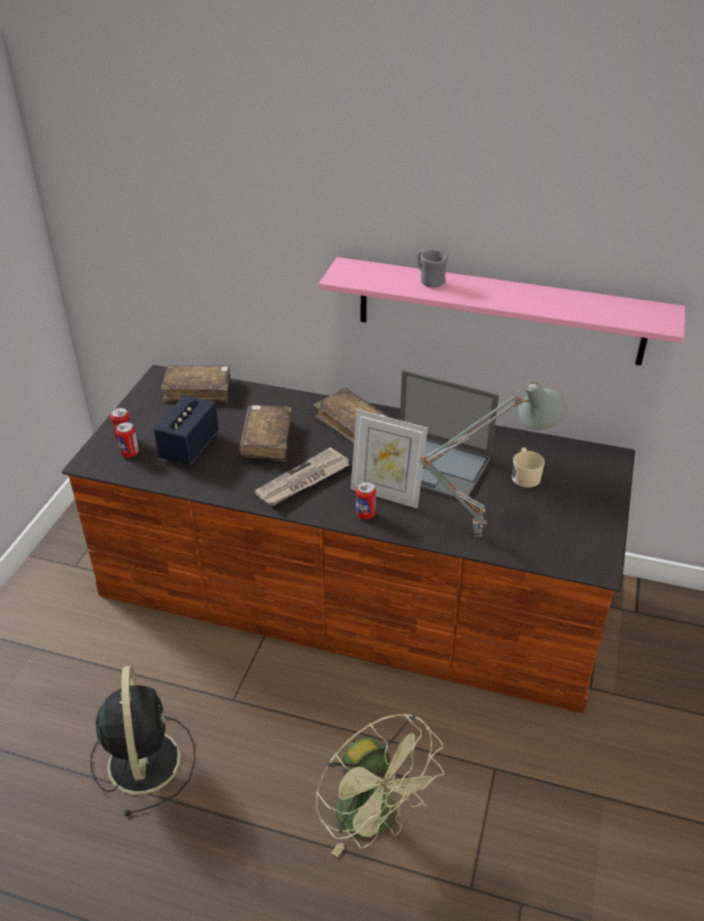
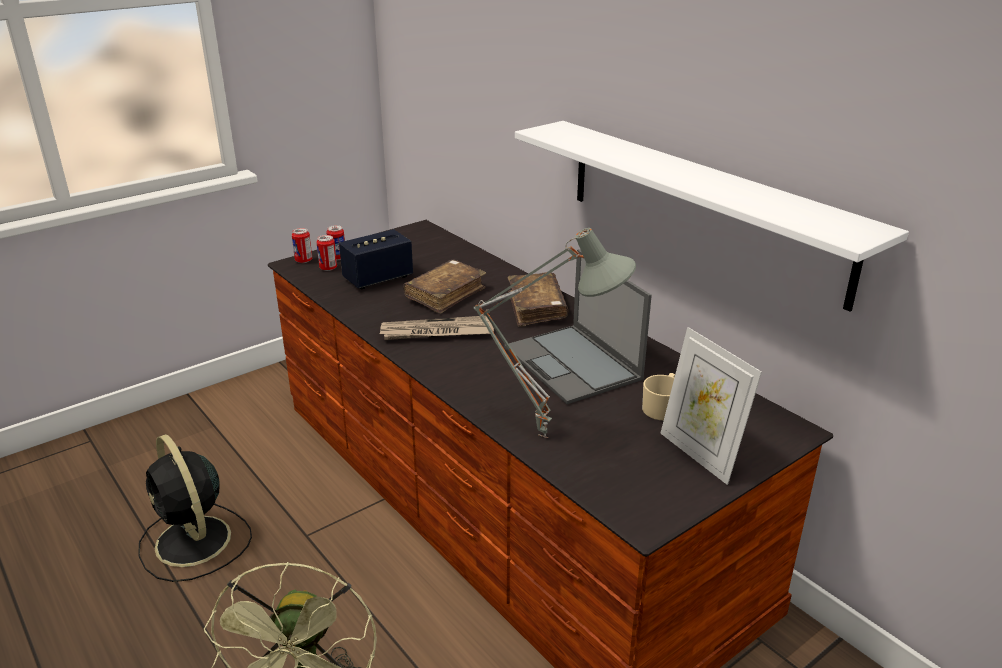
camera: 35 degrees right, 10 degrees down
black fan [90,666,195,816] -> black fan turned 120 degrees clockwise [138,434,252,582]
brown book [161,365,230,402] -> none
pink shelf [319,257,685,365] -> white shelf [515,121,909,311]
picture frame [351,409,428,509] -> picture frame moved to [660,327,762,485]
can [356,482,376,519] -> can moved to [292,228,312,263]
grey mug [418,250,448,288] -> none

